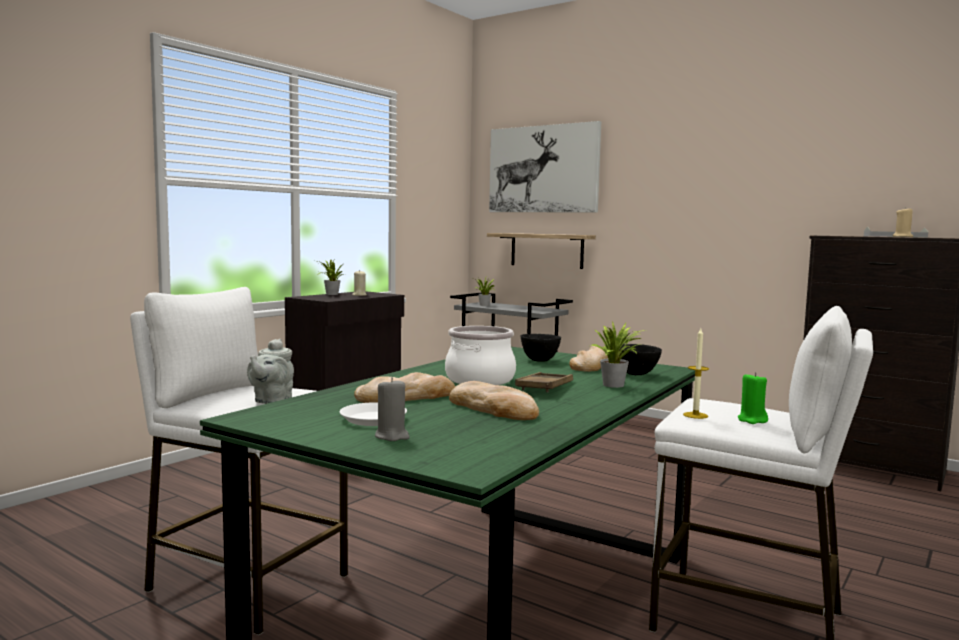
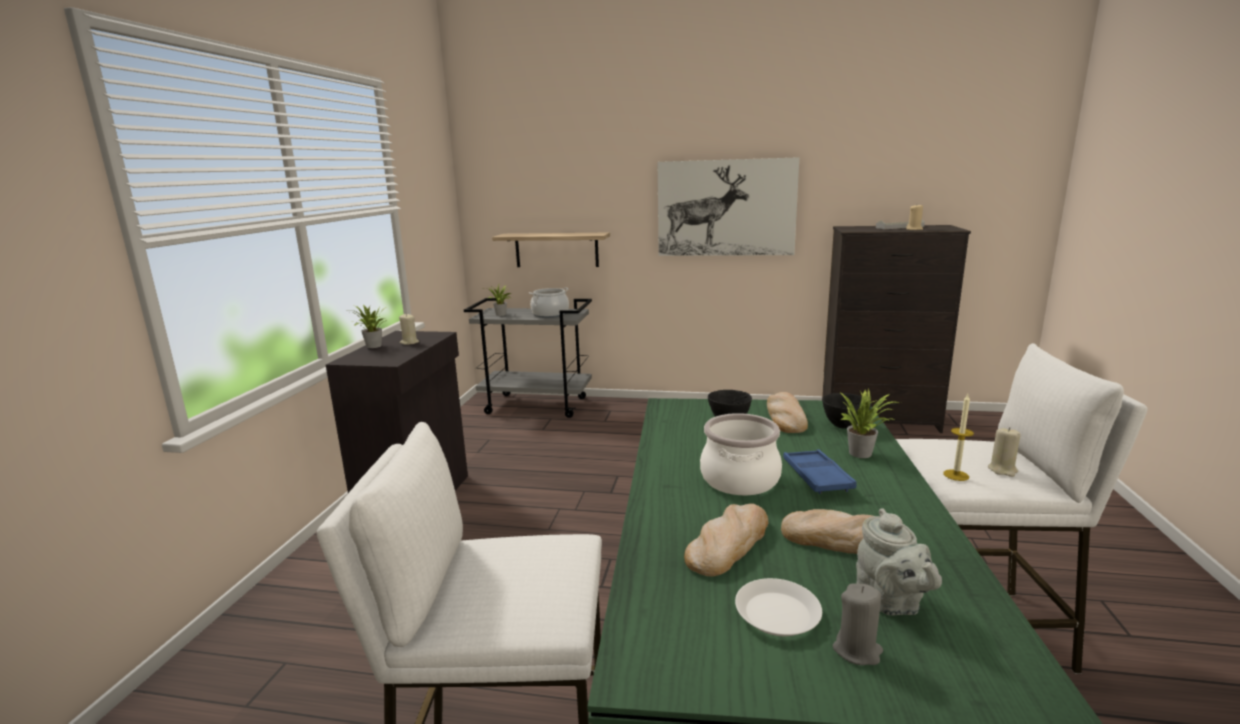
camera: 25 degrees left, 10 degrees up
grey teapot [247,339,294,404] -> grey teapot moved to [856,508,942,615]
picture [489,121,601,213] -> picture moved to [658,157,799,256]
brown tray [515,372,573,393] -> blue tray [783,449,856,494]
green candle [738,372,768,424] -> beige candle [988,427,1021,477]
none -> cooking pot [529,288,569,318]

